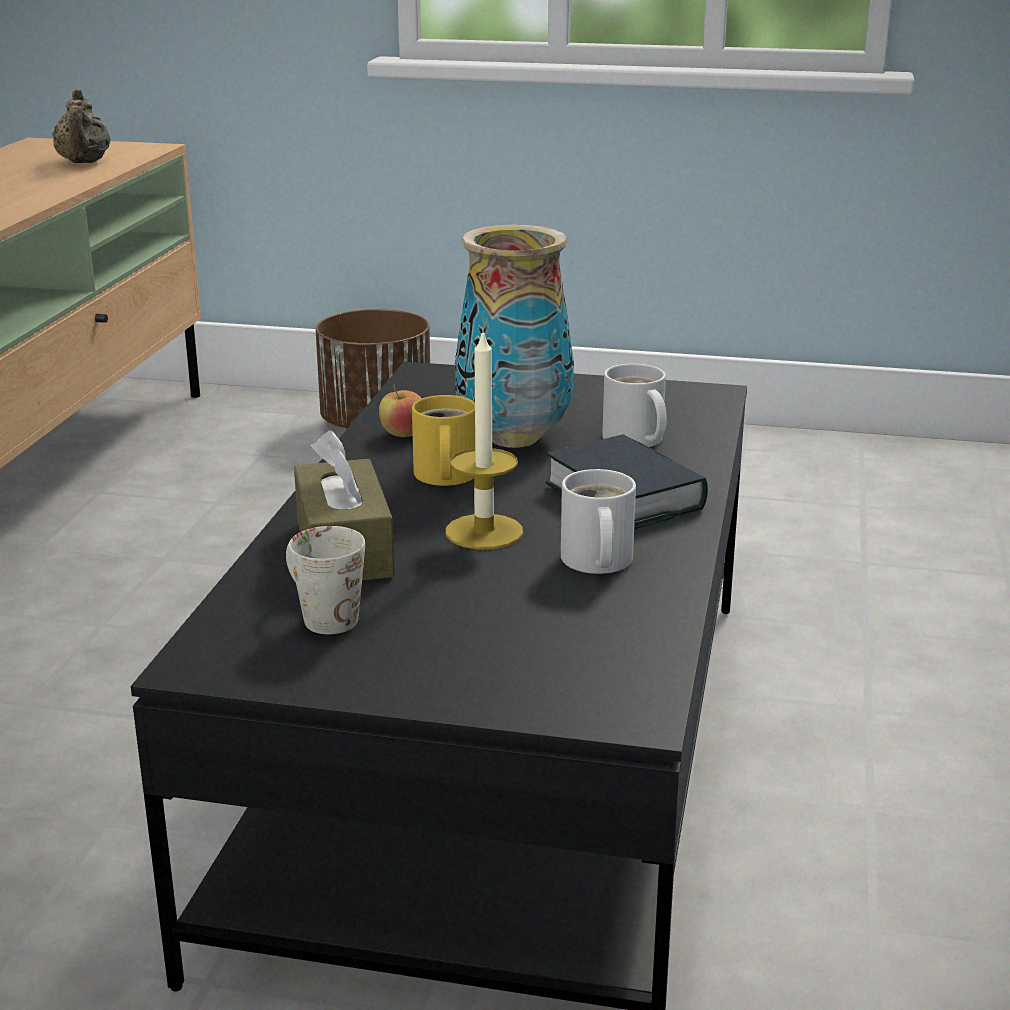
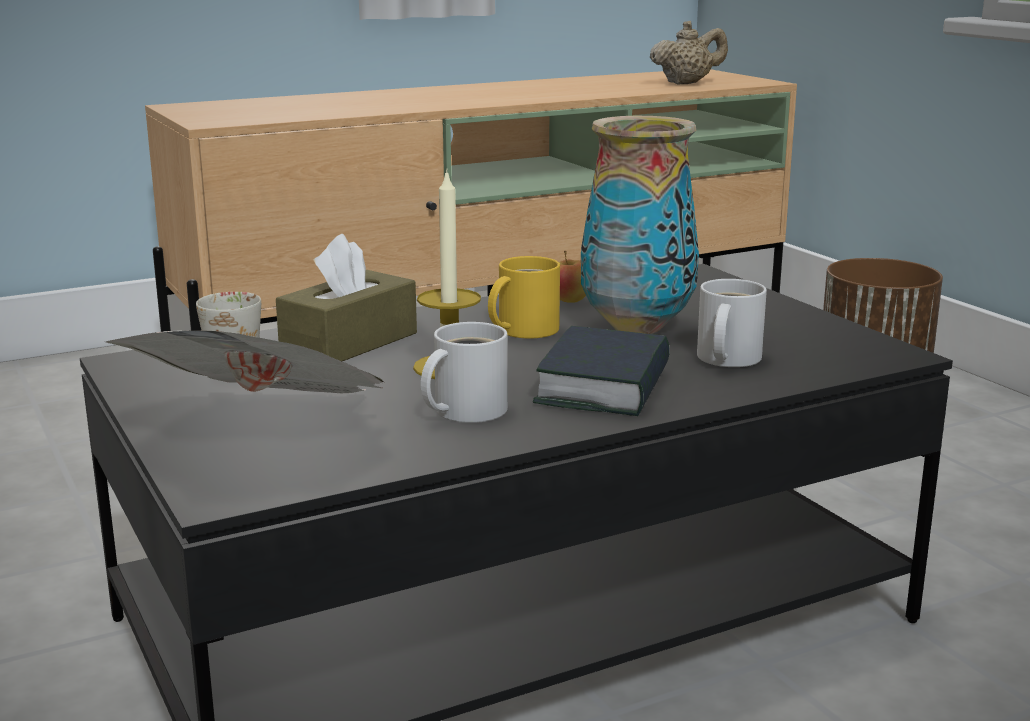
camera: 50 degrees right, 5 degrees down
beige teapot [52,89,111,163] -> beige teapot turned 150 degrees counterclockwise [650,21,728,85]
none -> newspaper [105,330,383,393]

